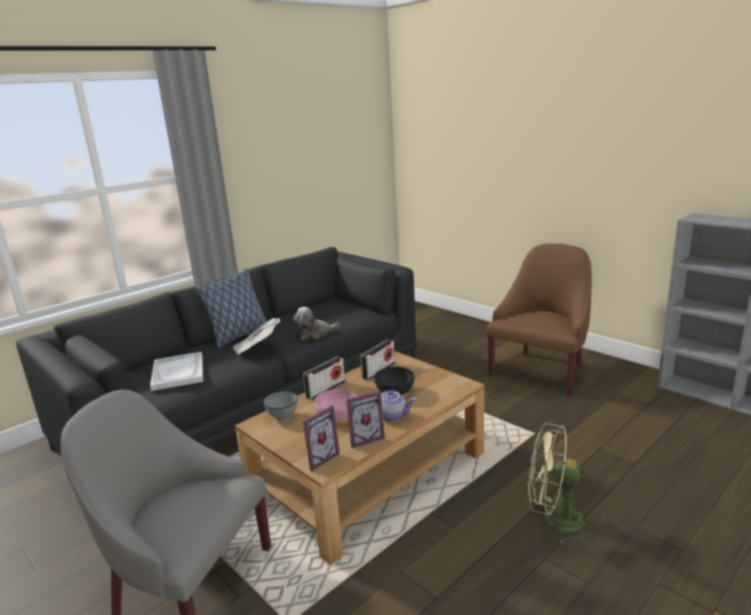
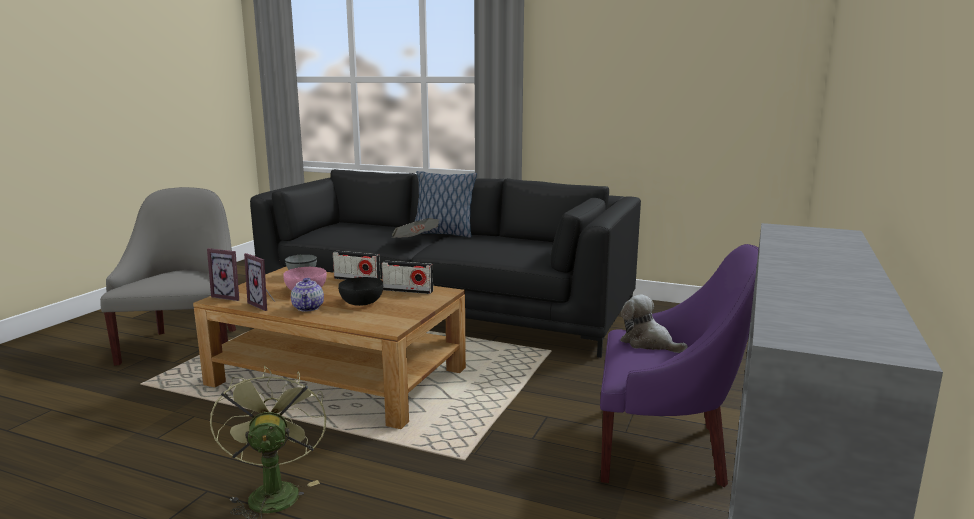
camera: 65 degrees right, 5 degrees down
white tray [150,352,203,391] -> none
plush toy [293,307,339,340] -> plush toy moved to [620,294,687,353]
brown armchair [486,244,592,396] -> purple armchair [600,244,759,487]

